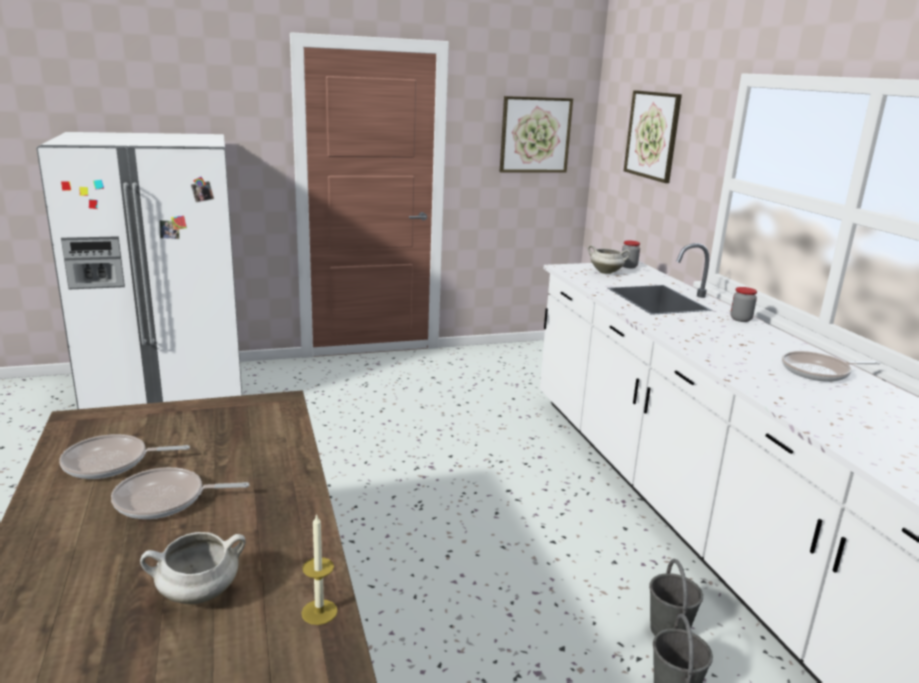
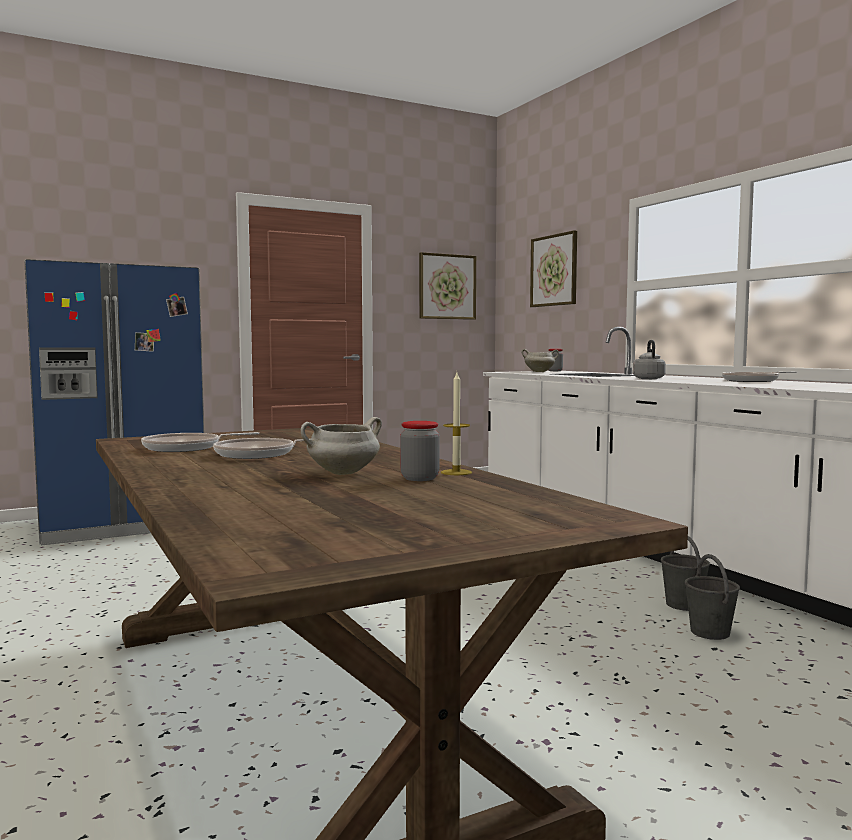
camera: 10 degrees left, 15 degrees down
white fridge [36,132,242,409] -> blue fridge [24,259,204,545]
jar [730,287,757,322] -> jar moved to [400,421,440,481]
none -> grey kettle [633,340,666,379]

